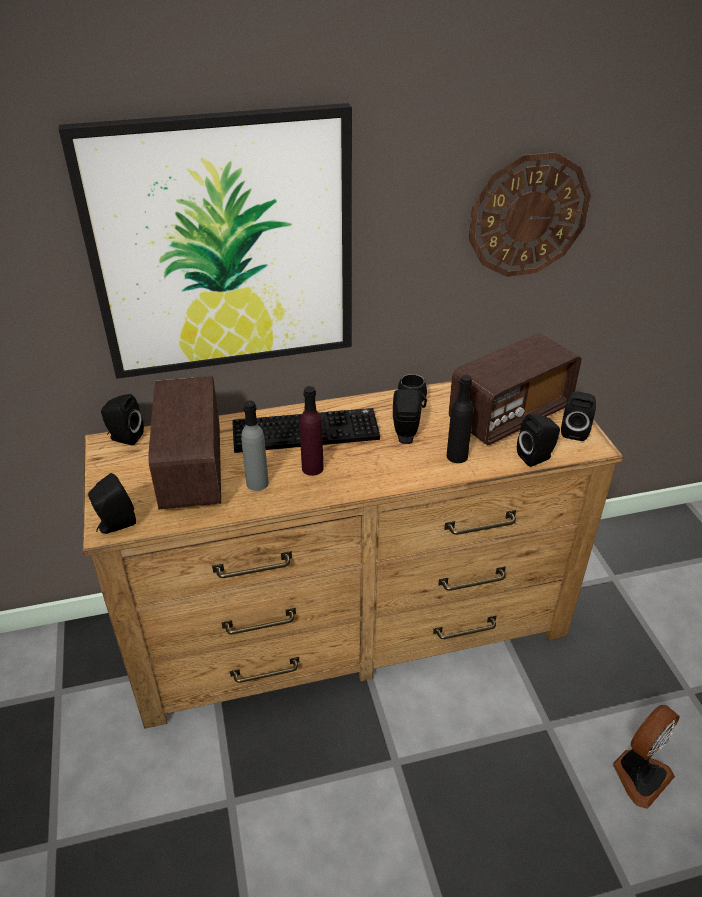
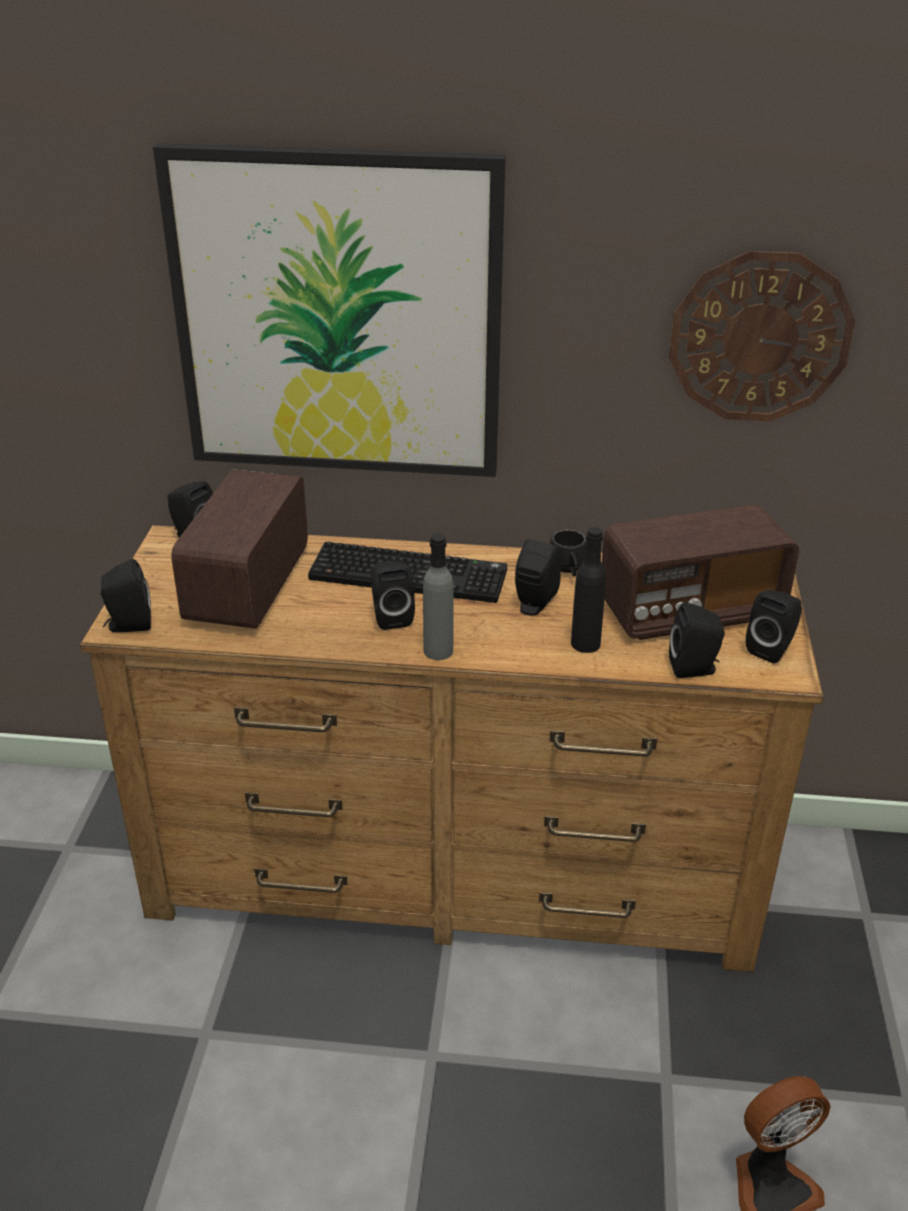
camera: 20 degrees right, 5 degrees down
grey bottle [241,401,269,491] -> grey bottle moved to [423,534,454,660]
purple bottle [300,386,324,476] -> black speaker [371,561,415,630]

